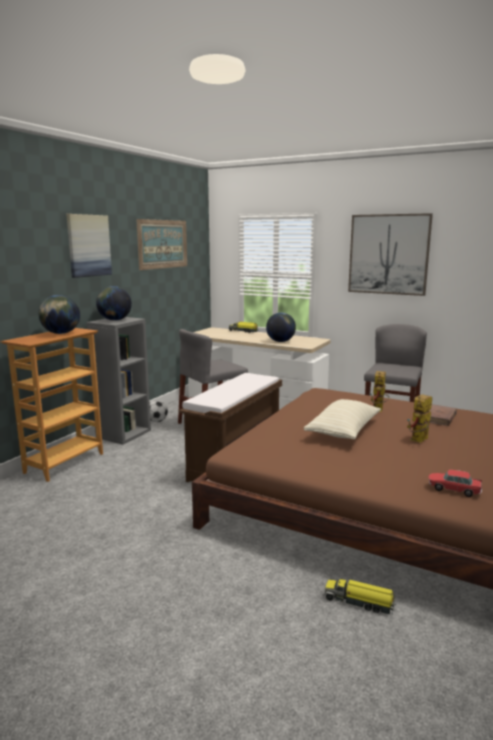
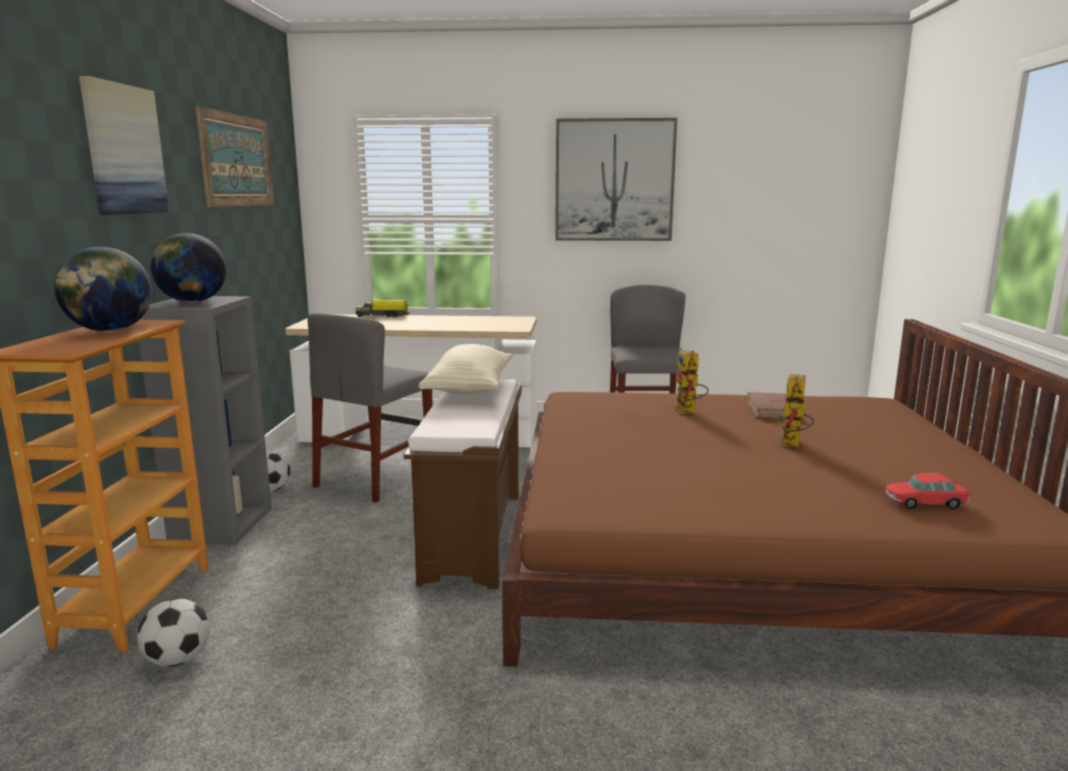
camera: 25 degrees left, 0 degrees up
globe [266,312,296,342] -> none
beige pillow [304,399,381,439] -> beige pillow moved to [418,344,513,395]
toy truck [325,579,395,614] -> none
none -> football [137,598,209,667]

